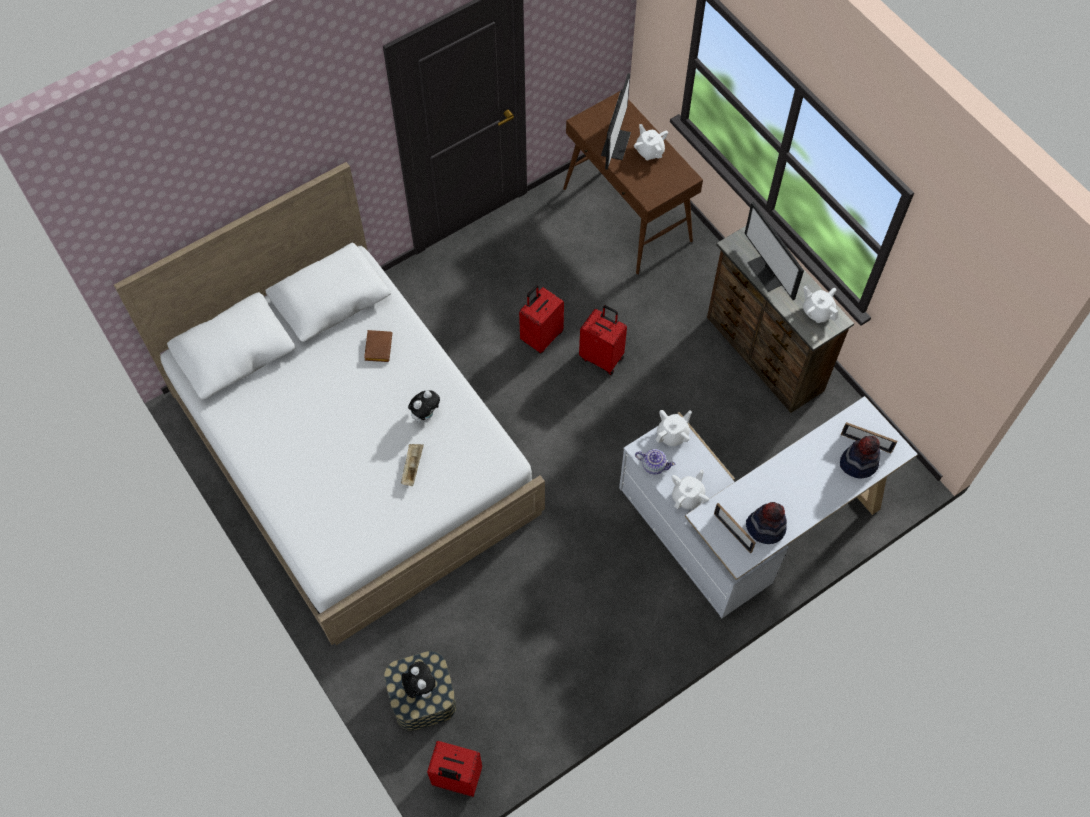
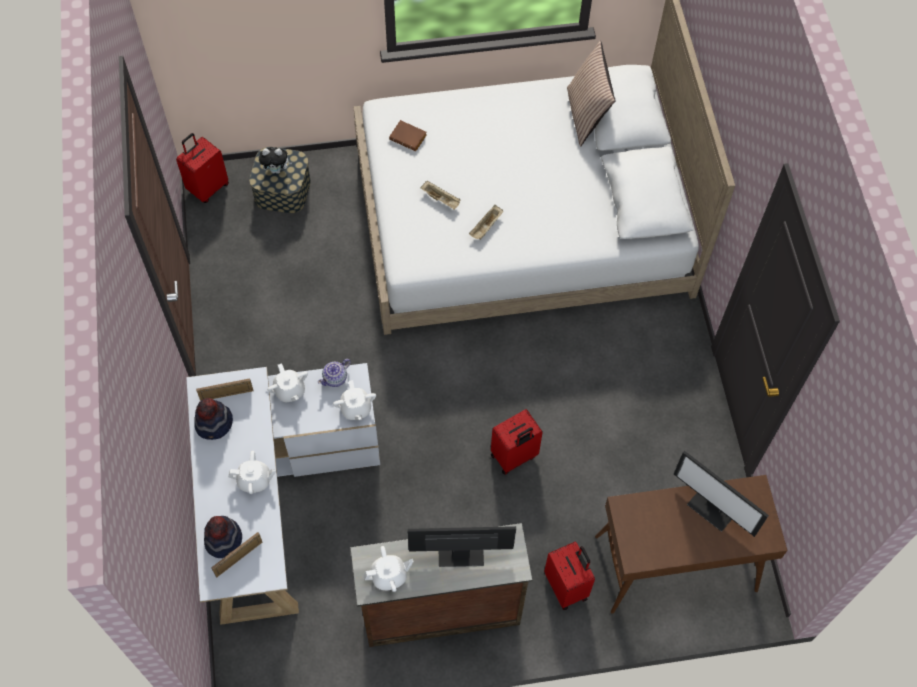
camera: 115 degrees right, 0 degrees up
brown book [364,330,392,362] -> brown book moved to [389,120,427,151]
plush toy [408,390,440,423] -> beige tray [469,205,503,240]
red suitcase [519,285,564,353] -> red suitcase moved to [544,541,595,610]
white teapot [634,124,668,160] -> white teapot moved to [228,451,276,494]
none -> pillow [567,41,616,146]

